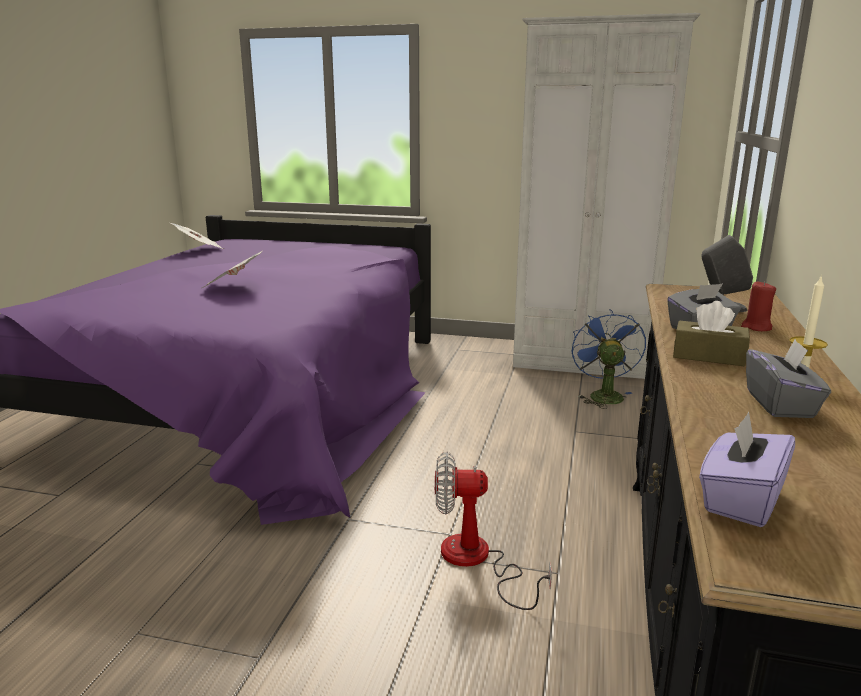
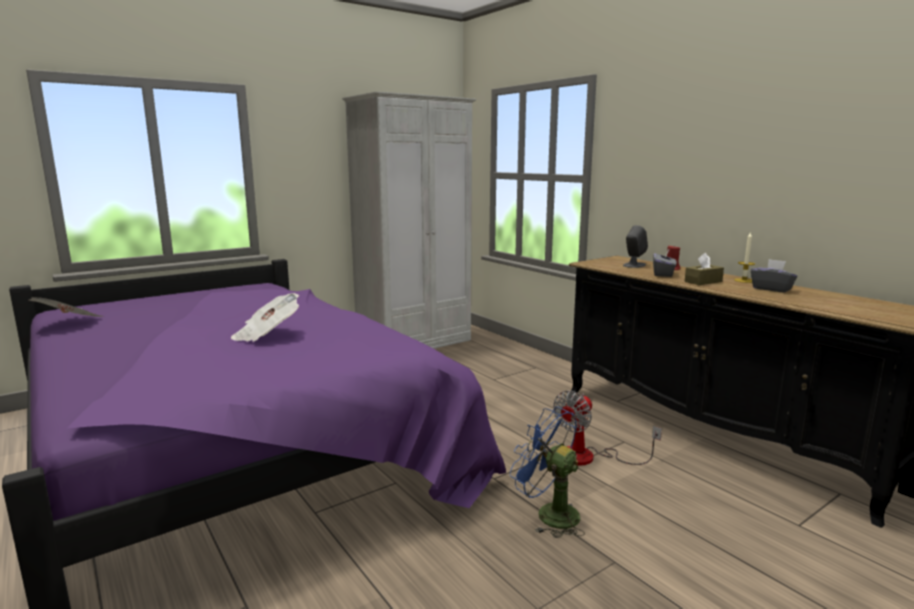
camera: 50 degrees left, 5 degrees down
blue fan [571,309,646,409] -> blue fan moved to [510,407,585,538]
purple tissue box [699,412,795,527] -> none

